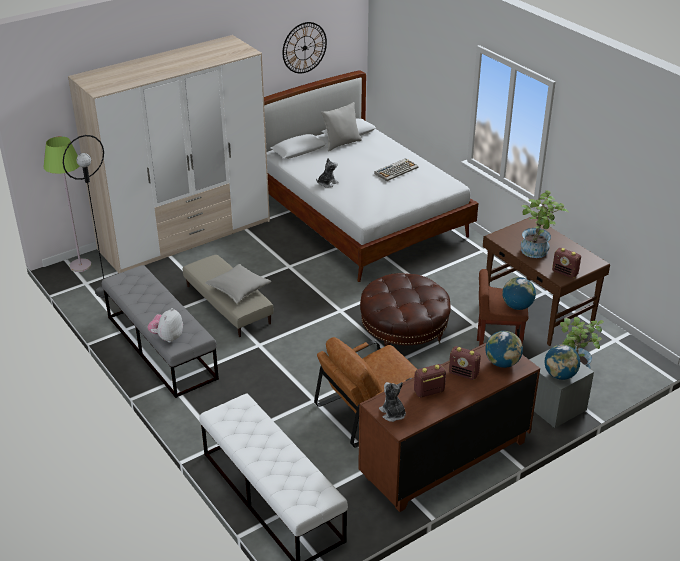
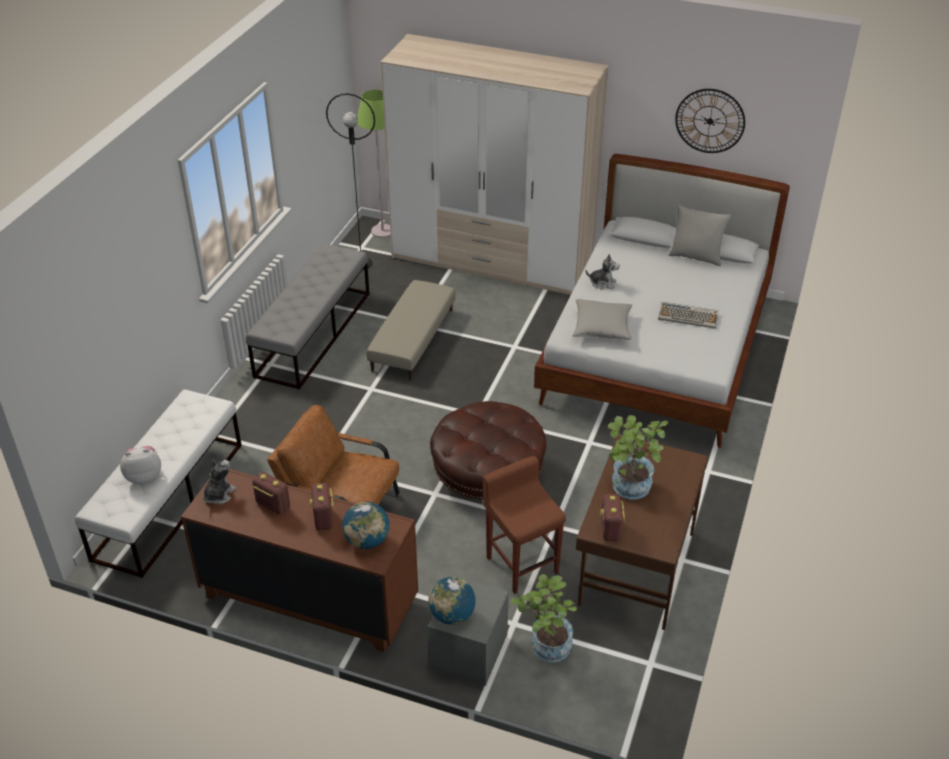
camera: 55 degrees right, 5 degrees up
plush toy [148,308,183,342] -> plush toy moved to [120,445,161,484]
grey pillow [205,264,271,304] -> grey pillow moved to [572,299,633,340]
globe [502,277,536,310] -> none

